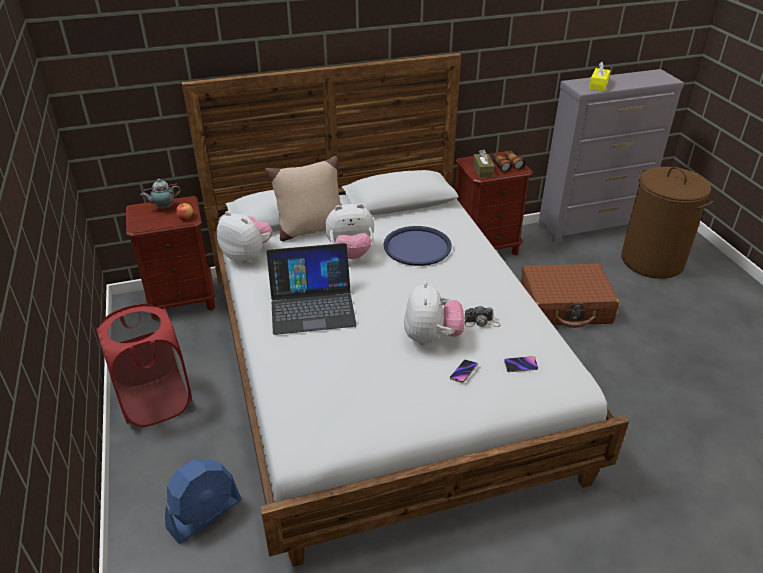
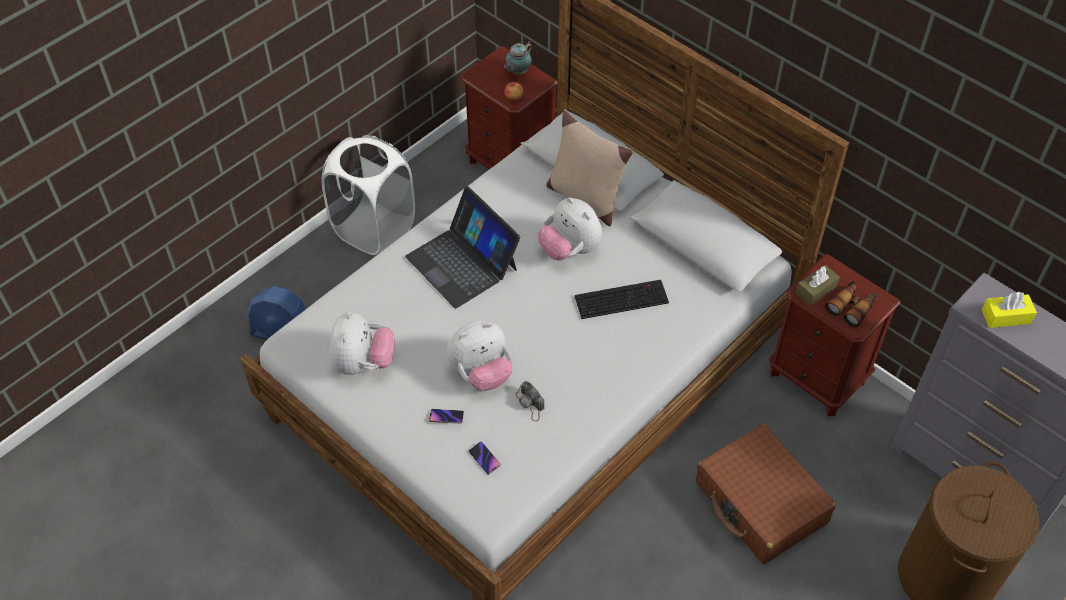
camera: 60 degrees right, 15 degrees up
red laundry basket [96,304,192,427] -> white laundry basket [321,135,415,255]
teapot [140,179,181,209] -> teapot turned 90 degrees counterclockwise [504,41,532,75]
plush toy [217,211,273,264] -> plush toy moved to [329,311,395,375]
blue tray [384,226,452,266] -> keyboard [575,280,669,319]

